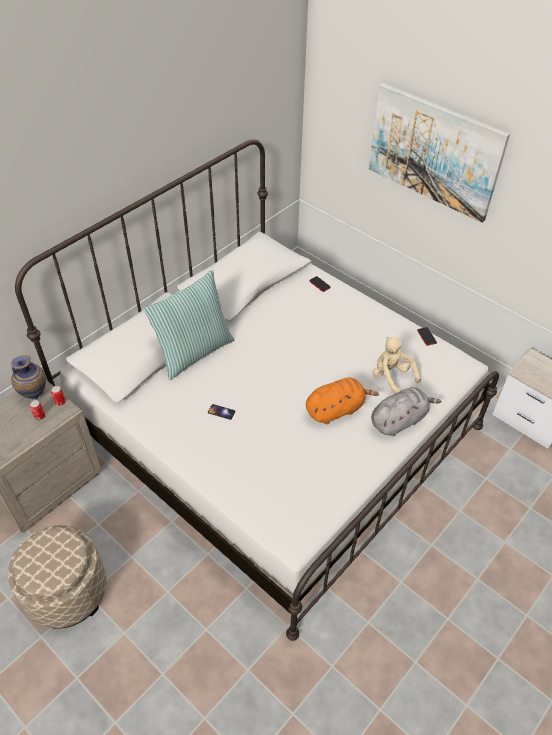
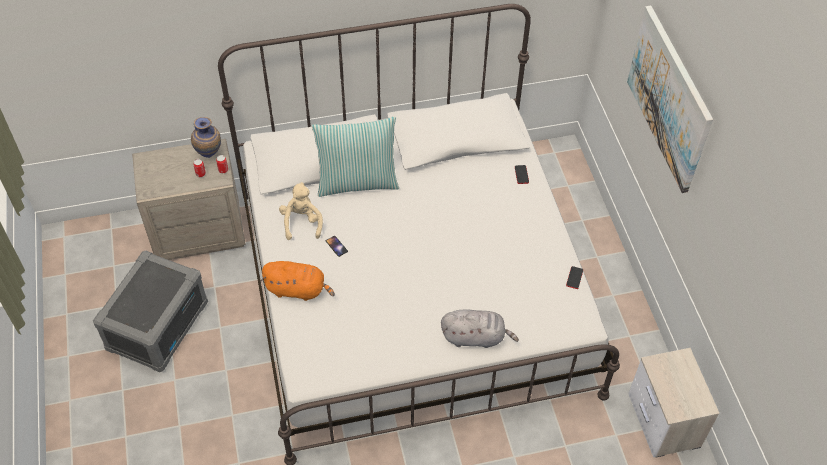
camera: 35 degrees right, 5 degrees up
beige ottoman [8,525,106,629] -> grey storage box [93,251,208,372]
orange plush toy [306,377,379,424] -> orange plush toy moved to [261,261,335,301]
beige plush toy [372,337,421,394] -> beige plush toy moved to [279,182,323,240]

